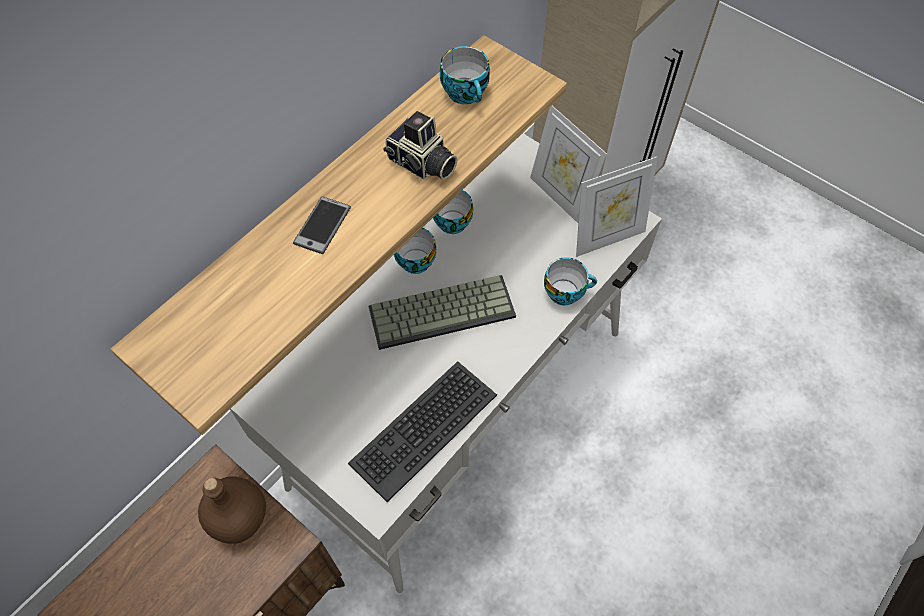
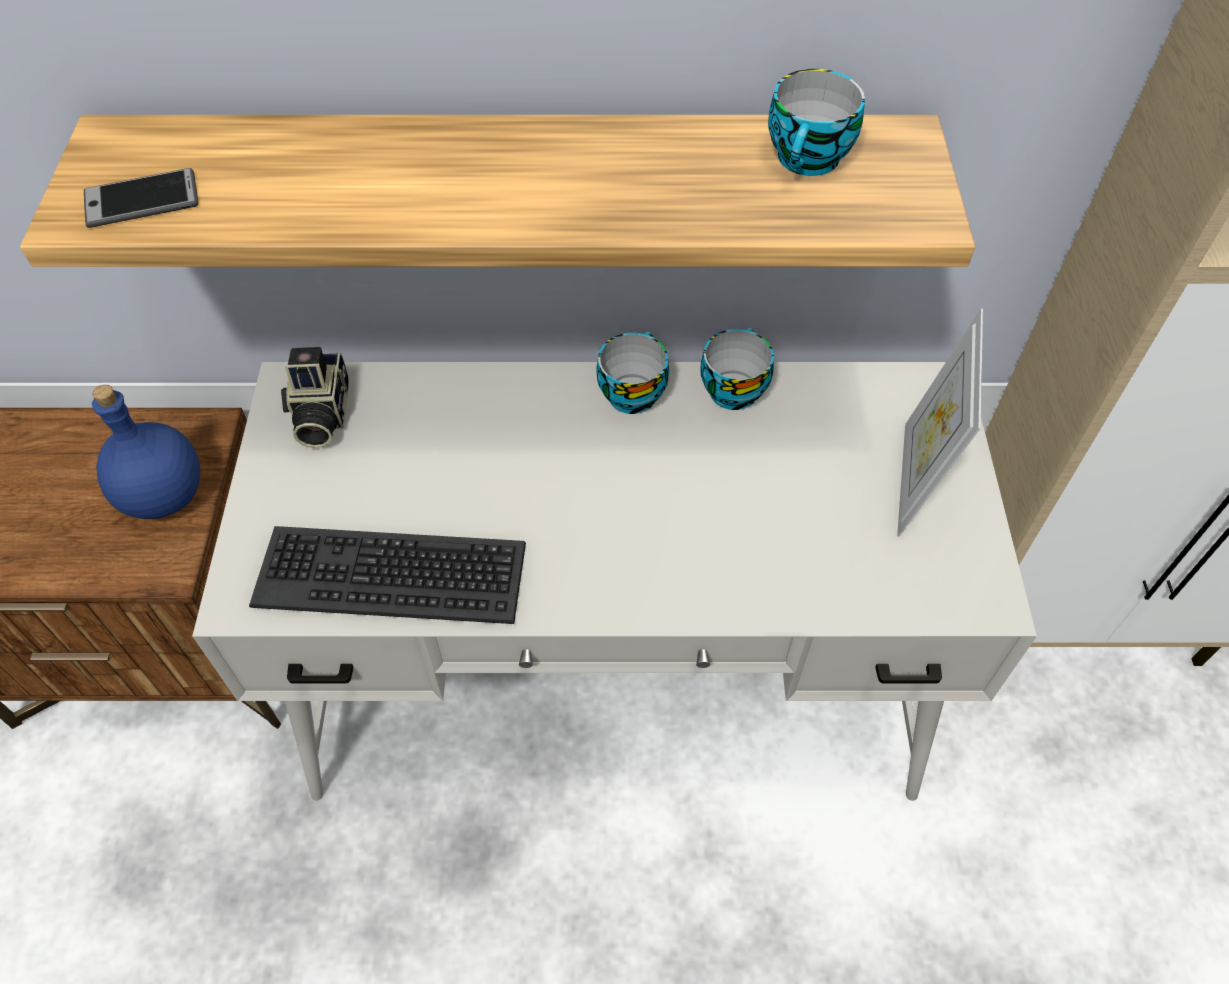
camera: 50 degrees right, 5 degrees down
brown bottle [198,476,266,544] -> blue bottle [92,385,200,519]
phone [293,196,351,254] -> phone moved to [84,168,199,228]
keyboard [368,275,516,350] -> none
camera [383,111,458,180] -> camera moved to [281,347,349,448]
cup [544,257,597,305] -> none
picture frame [576,157,658,257] -> none

